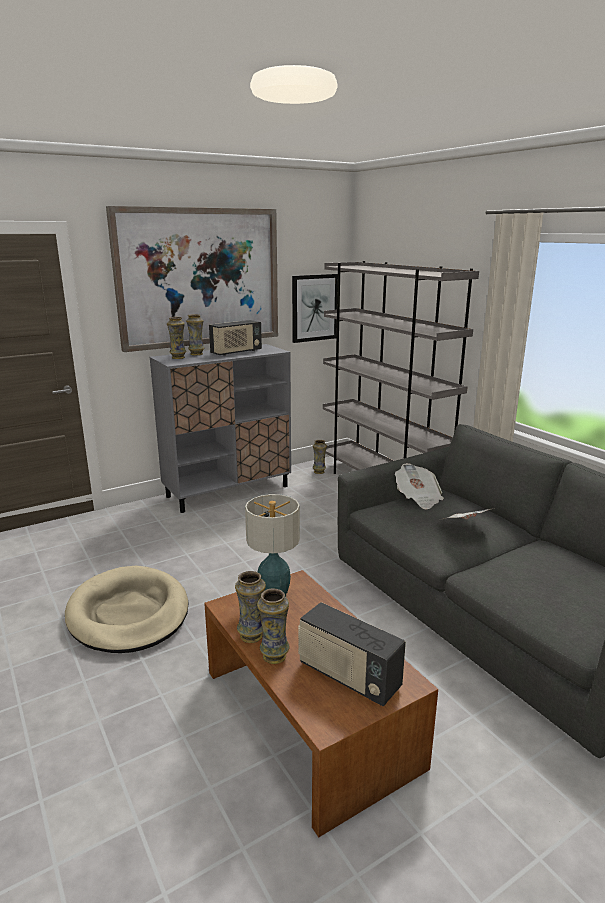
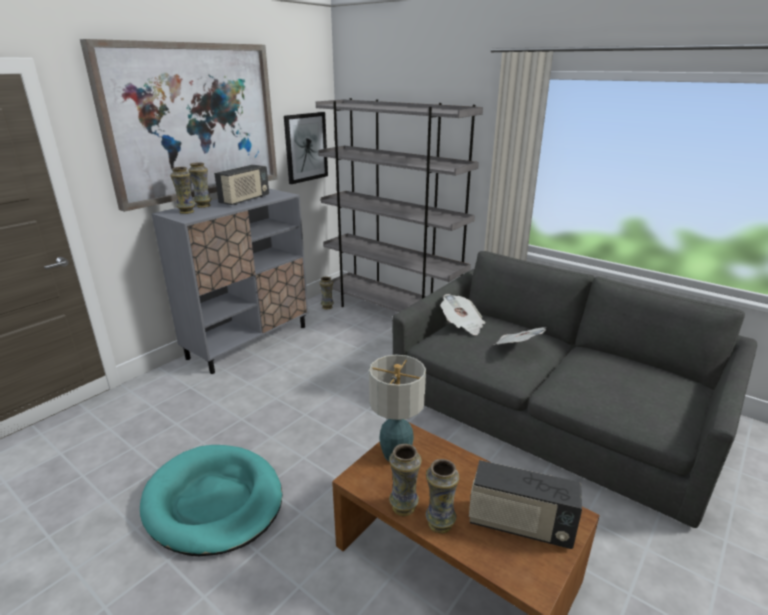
camera: 20 degrees left, 5 degrees up
beige dog bed [65,566,189,653] -> turquoise dog bed [140,445,282,556]

